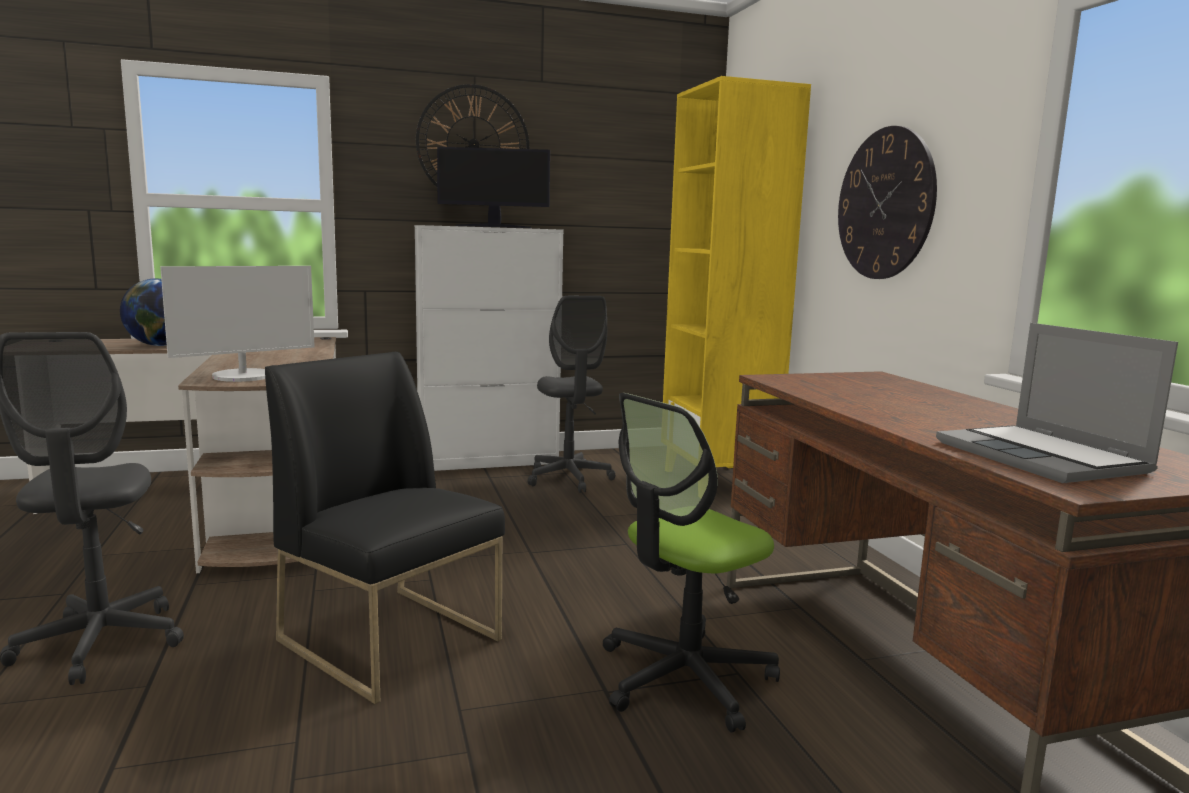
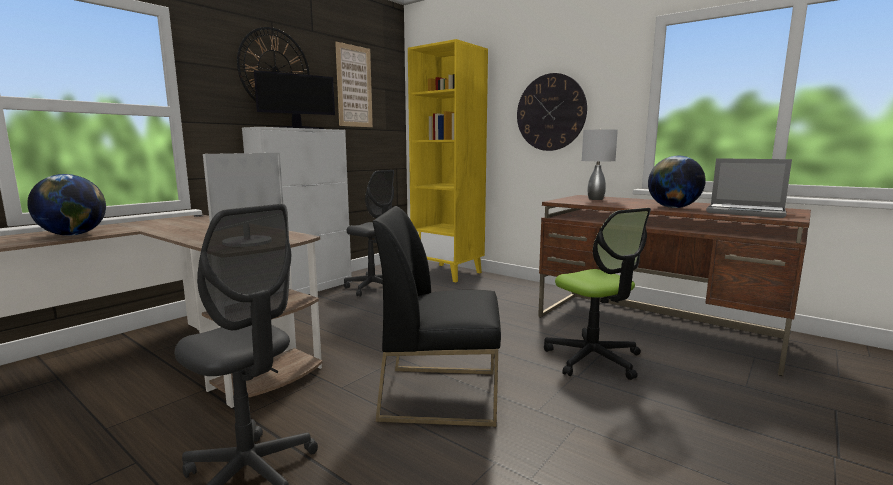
camera: 35 degrees left, 0 degrees up
office chair [603,393,780,732] -> office chair turned 45 degrees counterclockwise [544,208,651,380]
none -> picture [335,42,373,127]
none -> grey table lamp [582,129,618,200]
none -> globe [648,155,706,208]

